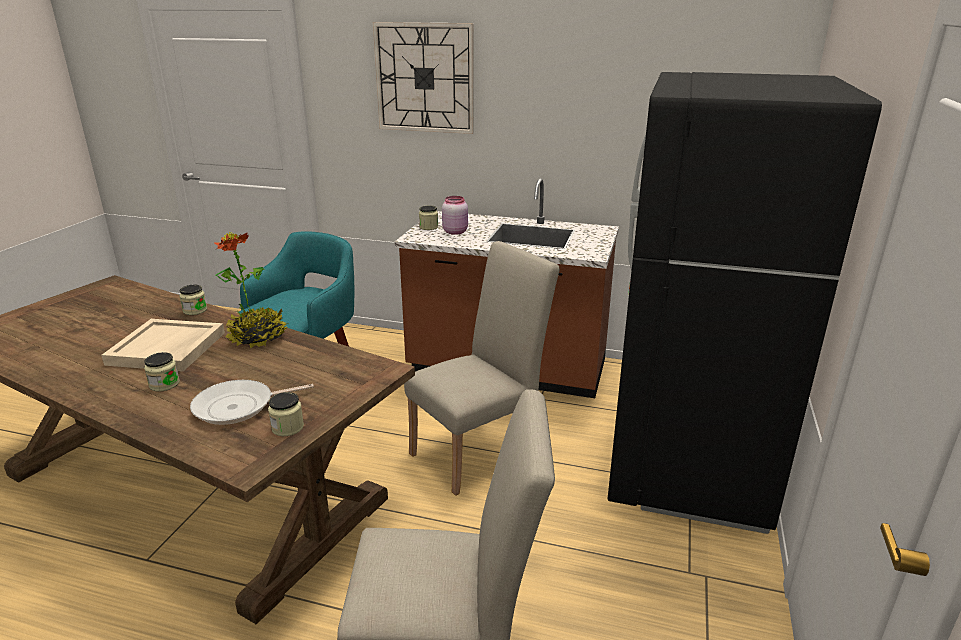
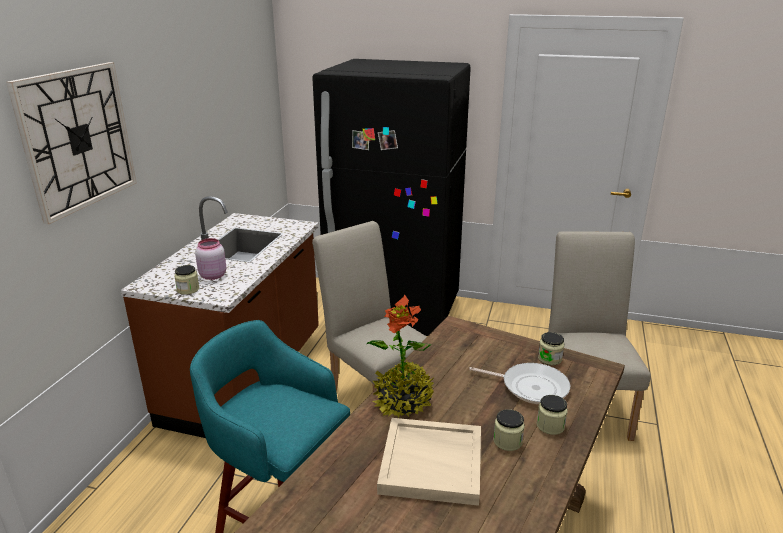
camera: 90 degrees left, 0 degrees up
jar [179,285,207,315] -> jar moved to [536,395,568,435]
frying pan [190,380,314,425] -> frying pan turned 45 degrees counterclockwise [469,363,570,404]

